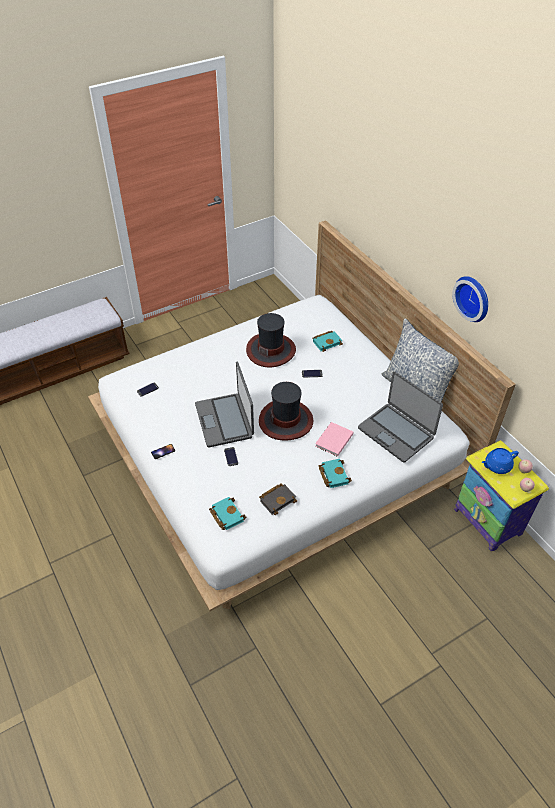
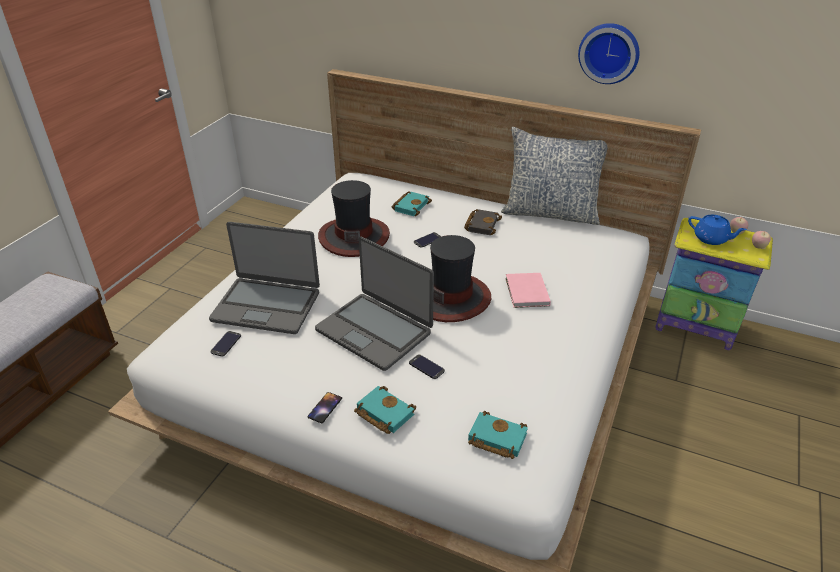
camera: 35 degrees left, 10 degrees down
black book [259,484,297,515] -> black book moved to [464,209,502,235]
turquoise book [319,459,352,488] -> turquoise book moved to [354,386,416,434]
laptop [358,371,443,463] -> laptop moved to [209,222,320,334]
blue teapot [482,448,519,474] -> blue teapot turned 90 degrees counterclockwise [688,215,747,245]

